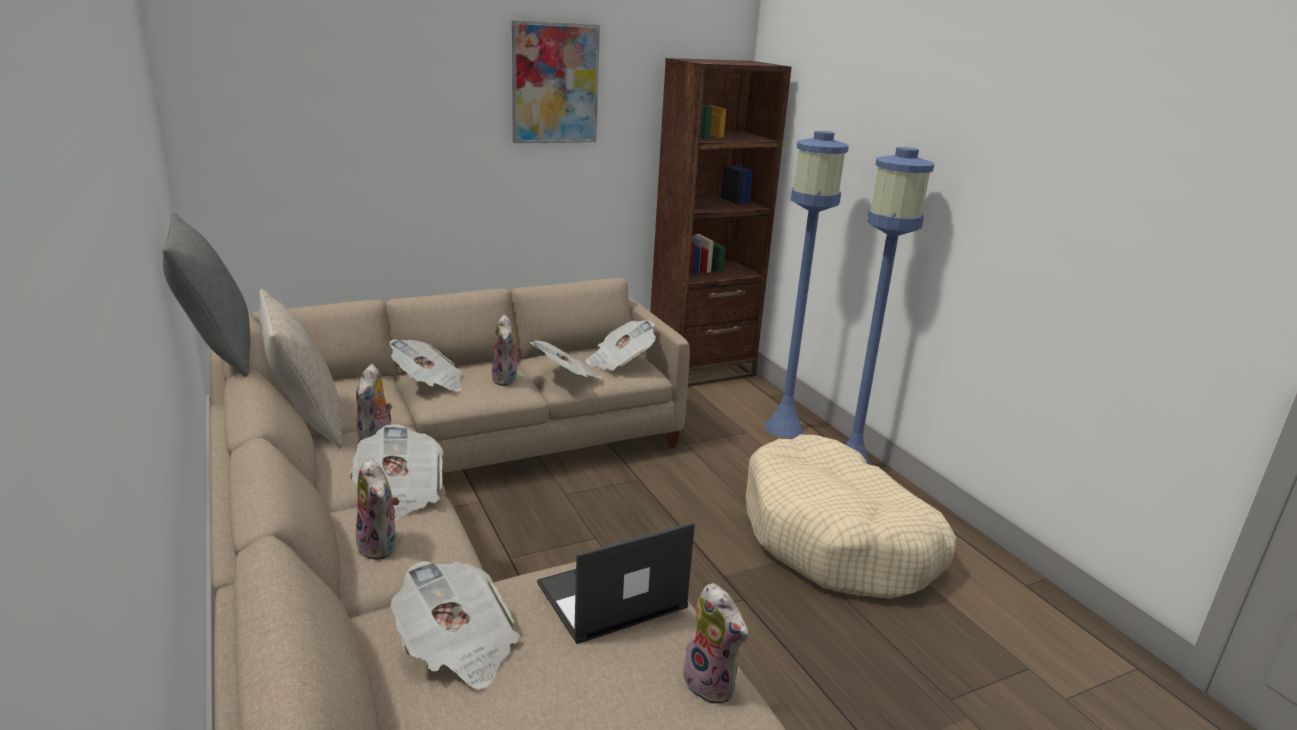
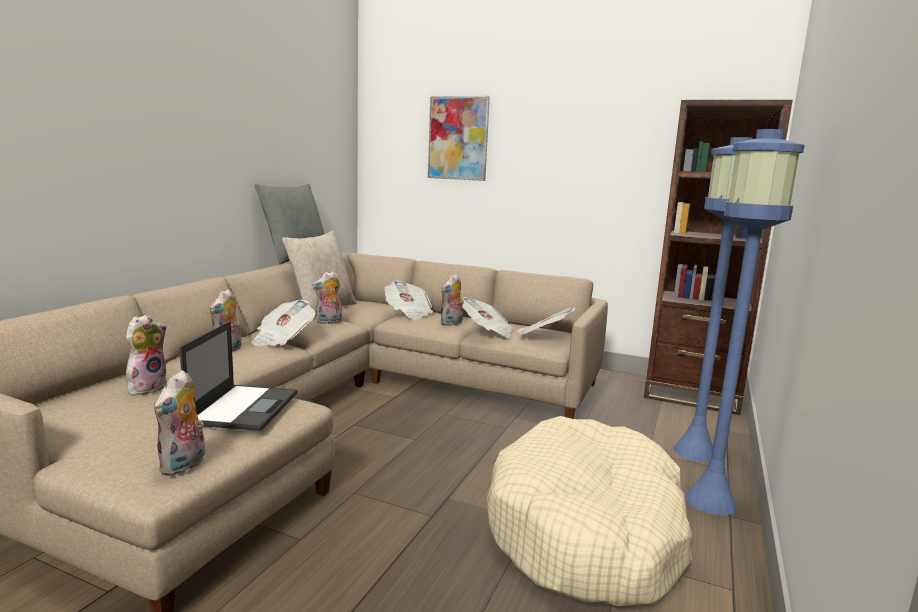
camera: 50 degrees right, 10 degrees down
newspaper [391,561,520,689] -> plush toy [126,314,167,396]
picture [512,20,600,143] -> picture moved to [428,96,490,181]
laptop [537,522,695,644] -> laptop turned 75 degrees clockwise [179,321,297,431]

